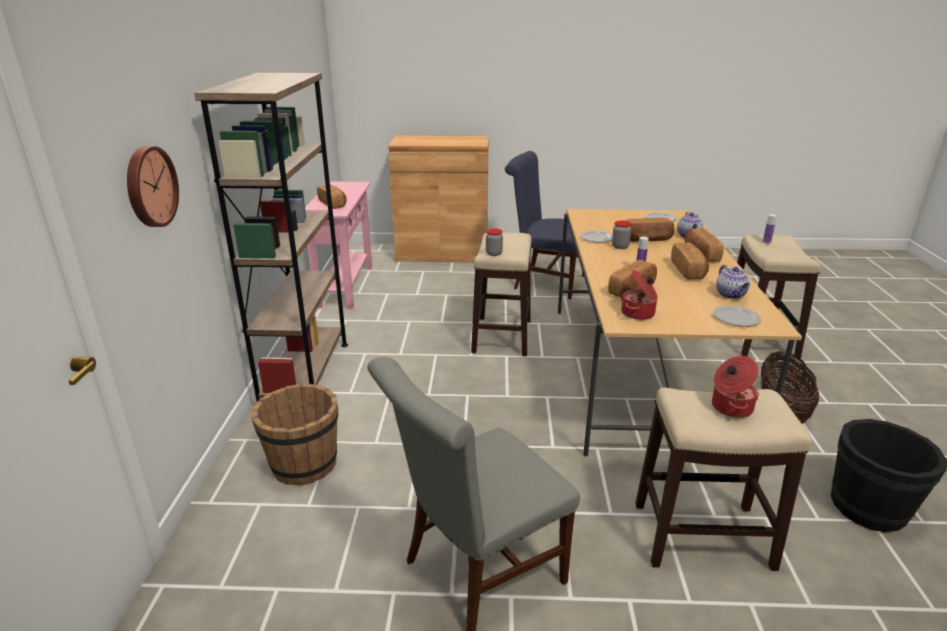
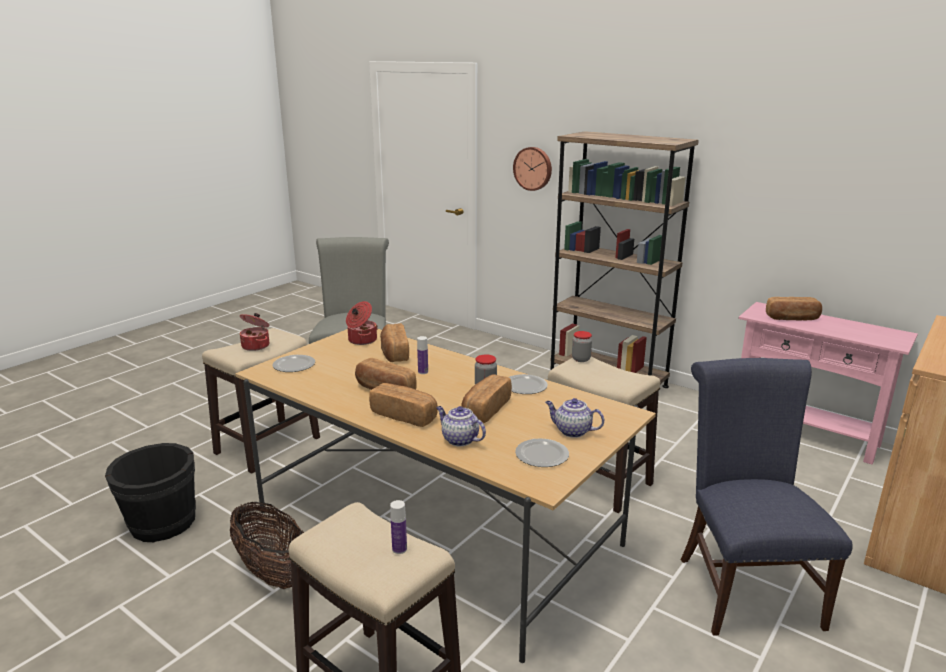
camera: 125 degrees right, 5 degrees down
brown bucket [251,384,338,486] -> none
blue chair [505,151,584,299] -> blue chair turned 60 degrees counterclockwise [680,358,853,636]
teapot [716,265,750,299] -> teapot moved to [545,398,604,438]

